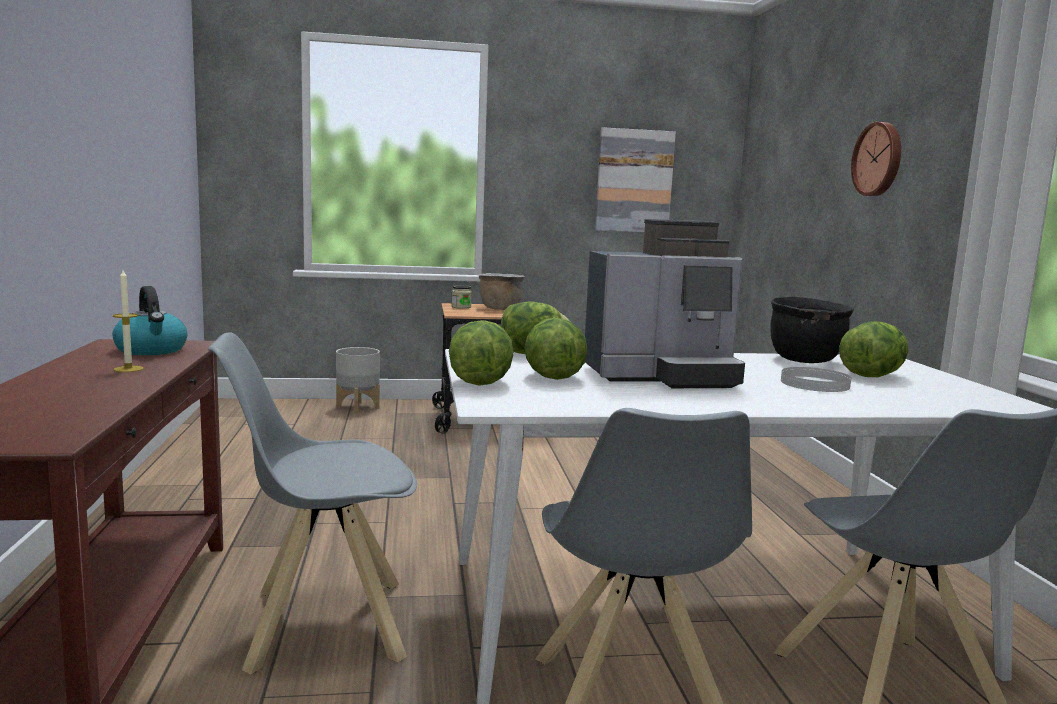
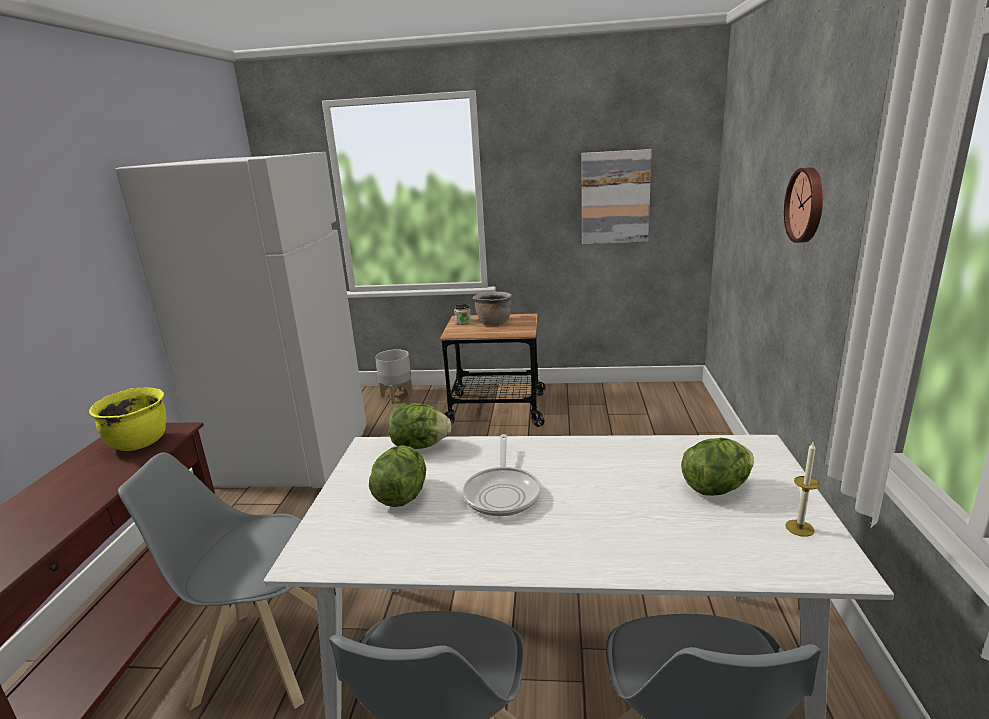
camera: 15 degrees right, 10 degrees up
candle [113,270,143,372] -> candle moved to [785,442,820,537]
kettle [113,286,187,355] -> yellow cooking pot [89,387,166,451]
lettuce [449,320,513,385] -> none
coffee machine [585,219,745,388] -> frying pan [463,434,541,516]
black cooking pot [770,297,854,363] -> none
white plate [781,367,851,392] -> none
none -> white fridge [116,152,367,488]

